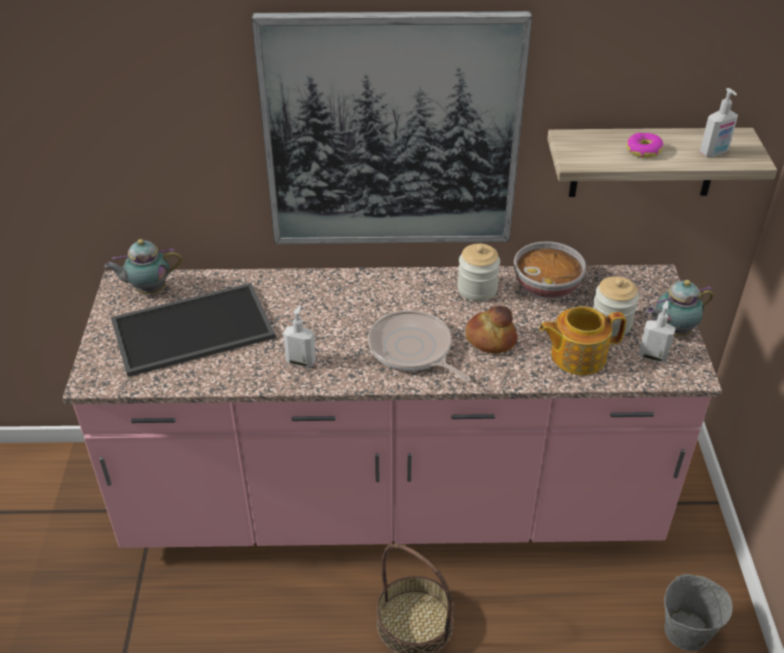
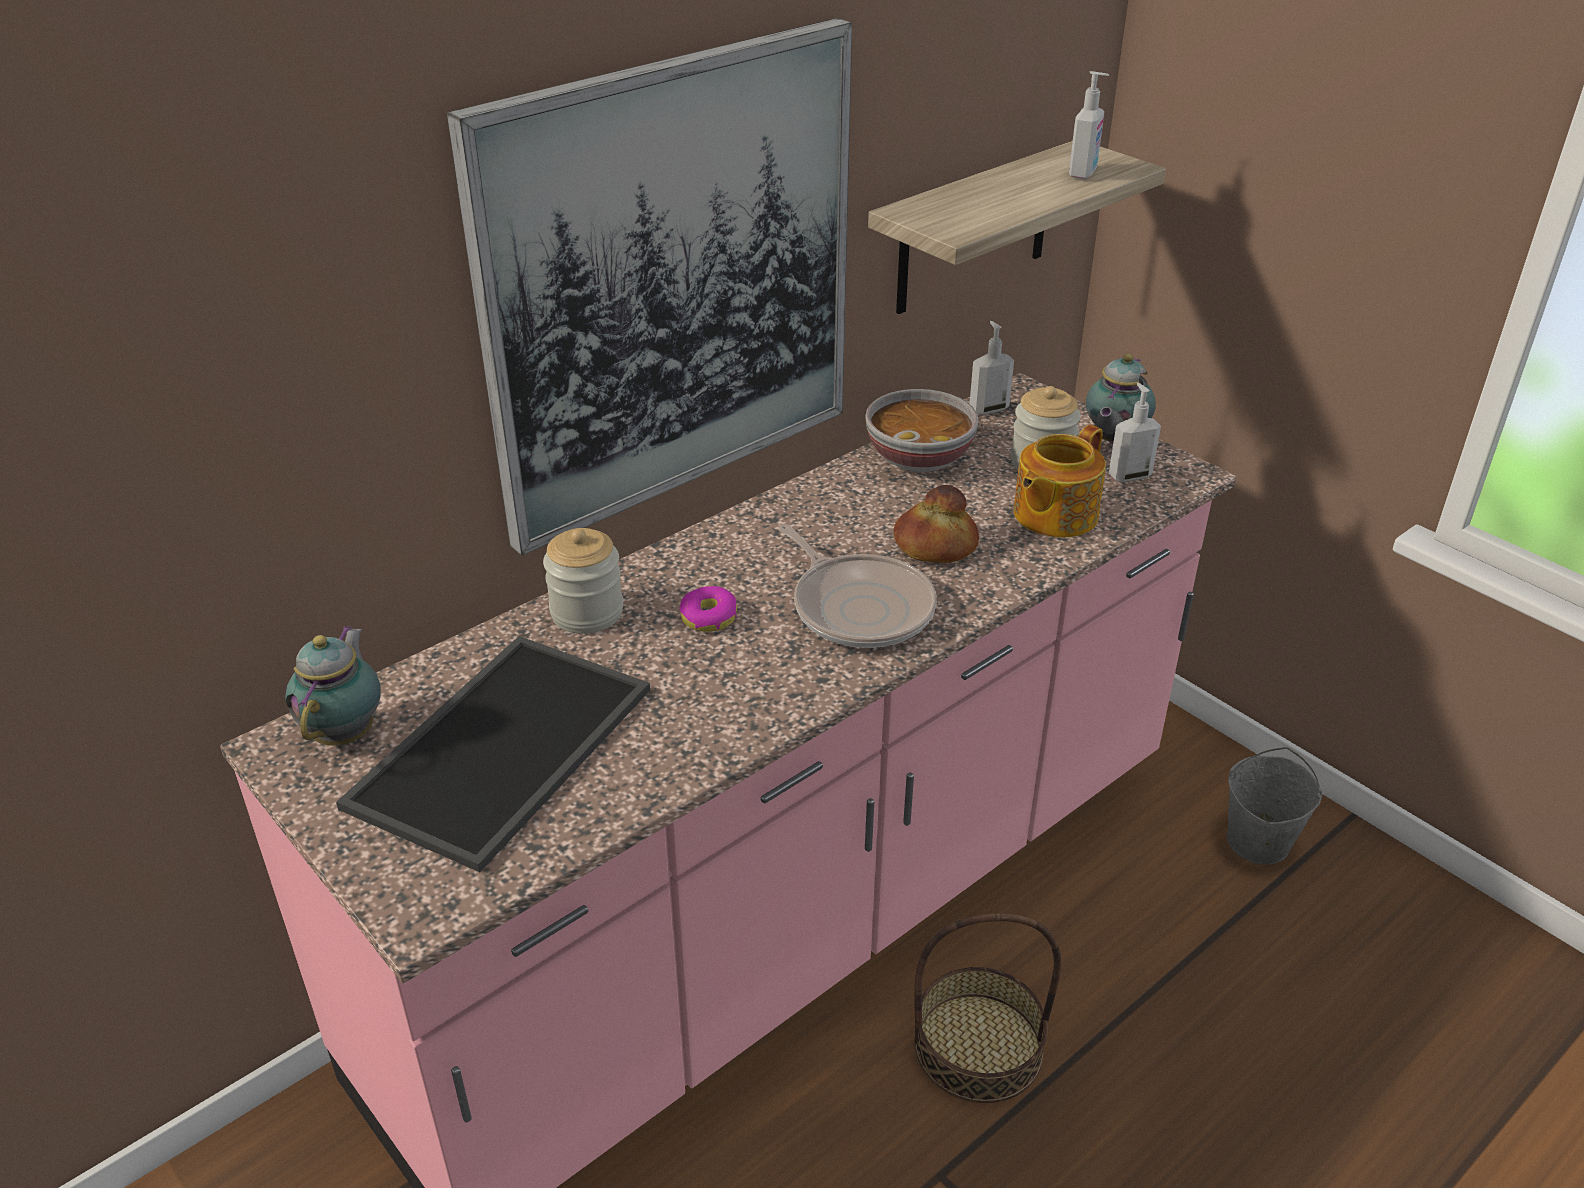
camera: 40 degrees left, 5 degrees down
teapot [105,239,182,294] -> teapot turned 150 degrees clockwise [285,625,381,746]
soap dispenser [283,306,316,368] -> soap dispenser moved to [970,321,1014,415]
frying pan [368,310,471,382] -> frying pan turned 135 degrees counterclockwise [778,524,937,648]
jar [457,244,500,301] -> jar moved to [543,528,623,634]
donut [627,133,663,158] -> donut moved to [679,586,737,632]

